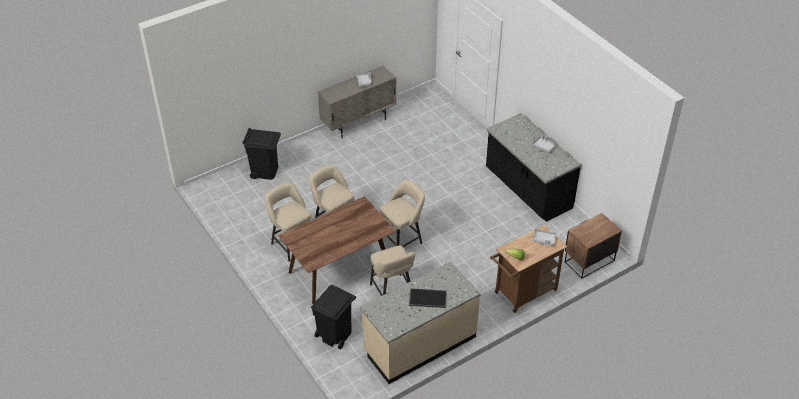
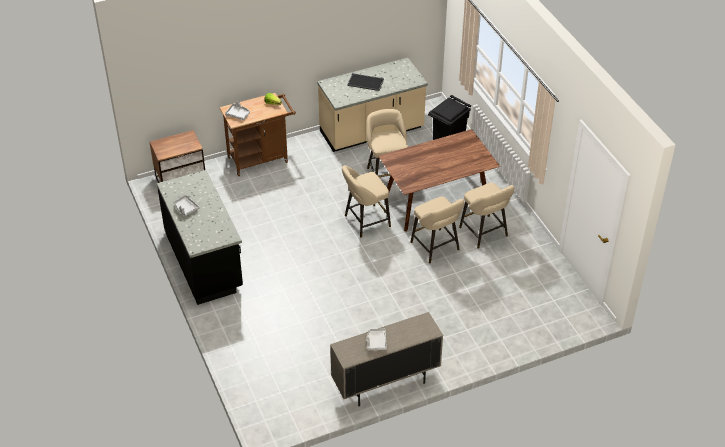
camera: 170 degrees left, 0 degrees up
black trash can [243,128,281,180] -> none

